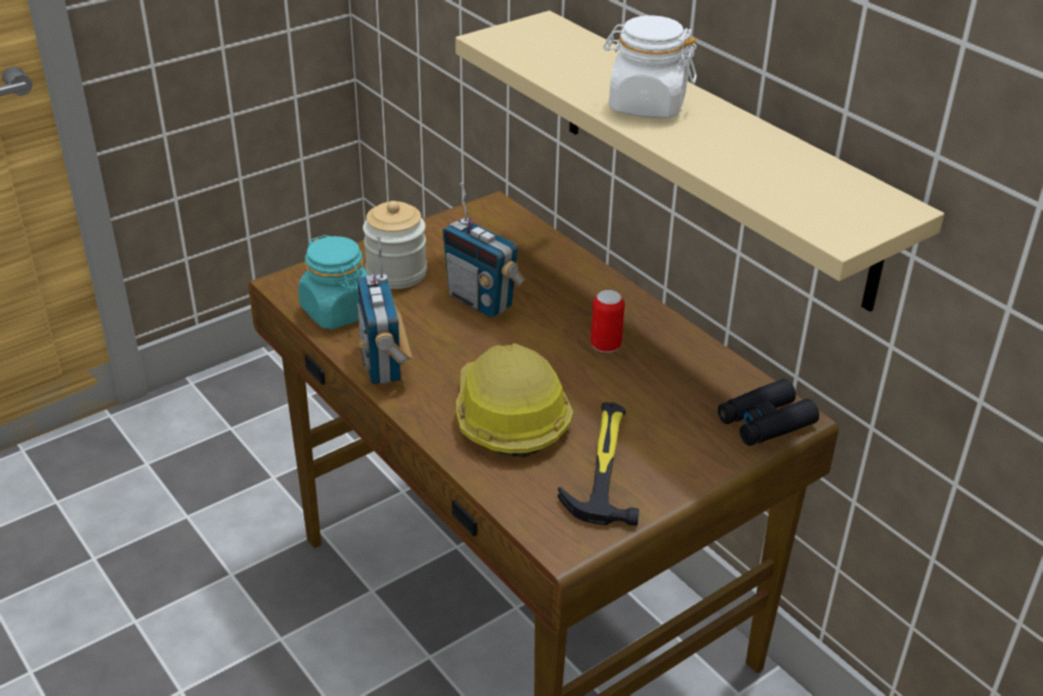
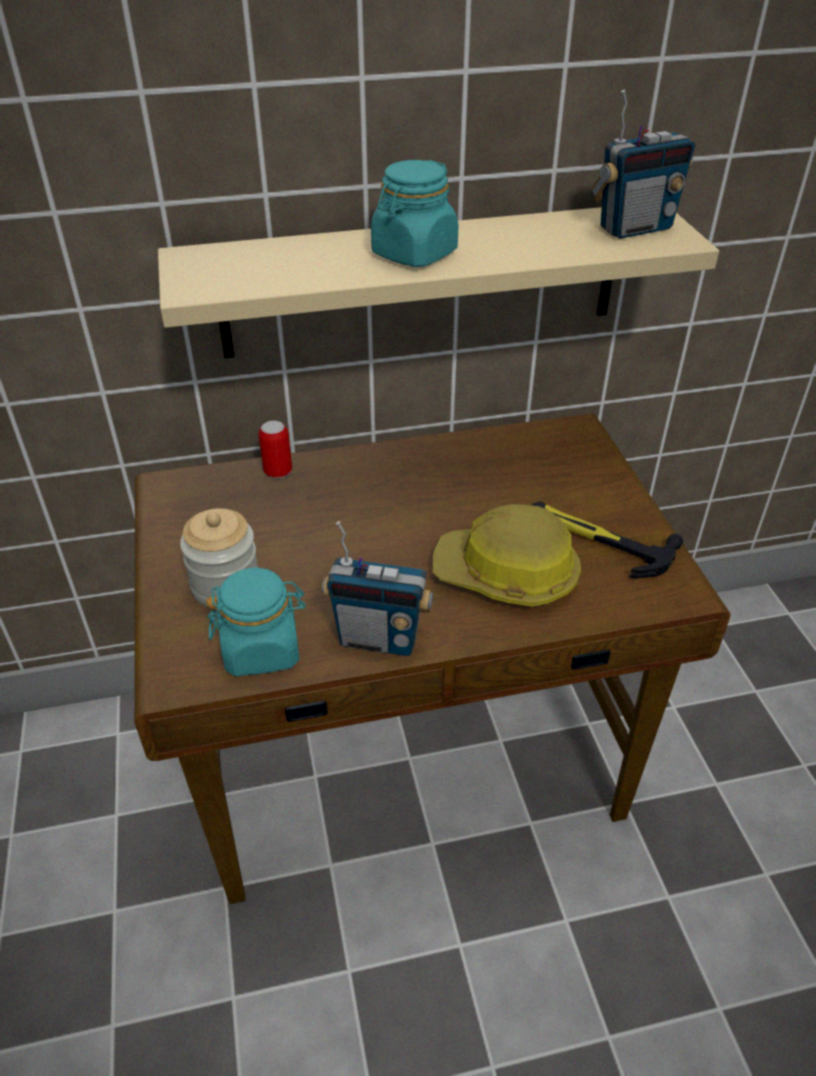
camera: 65 degrees left, 5 degrees up
radio [442,183,525,318] -> radio moved to [591,90,695,239]
can [591,290,625,353] -> can moved to [259,421,292,478]
white jar [603,16,697,118] -> turquoise jar [371,160,459,267]
black binoculars [718,379,819,446] -> none

